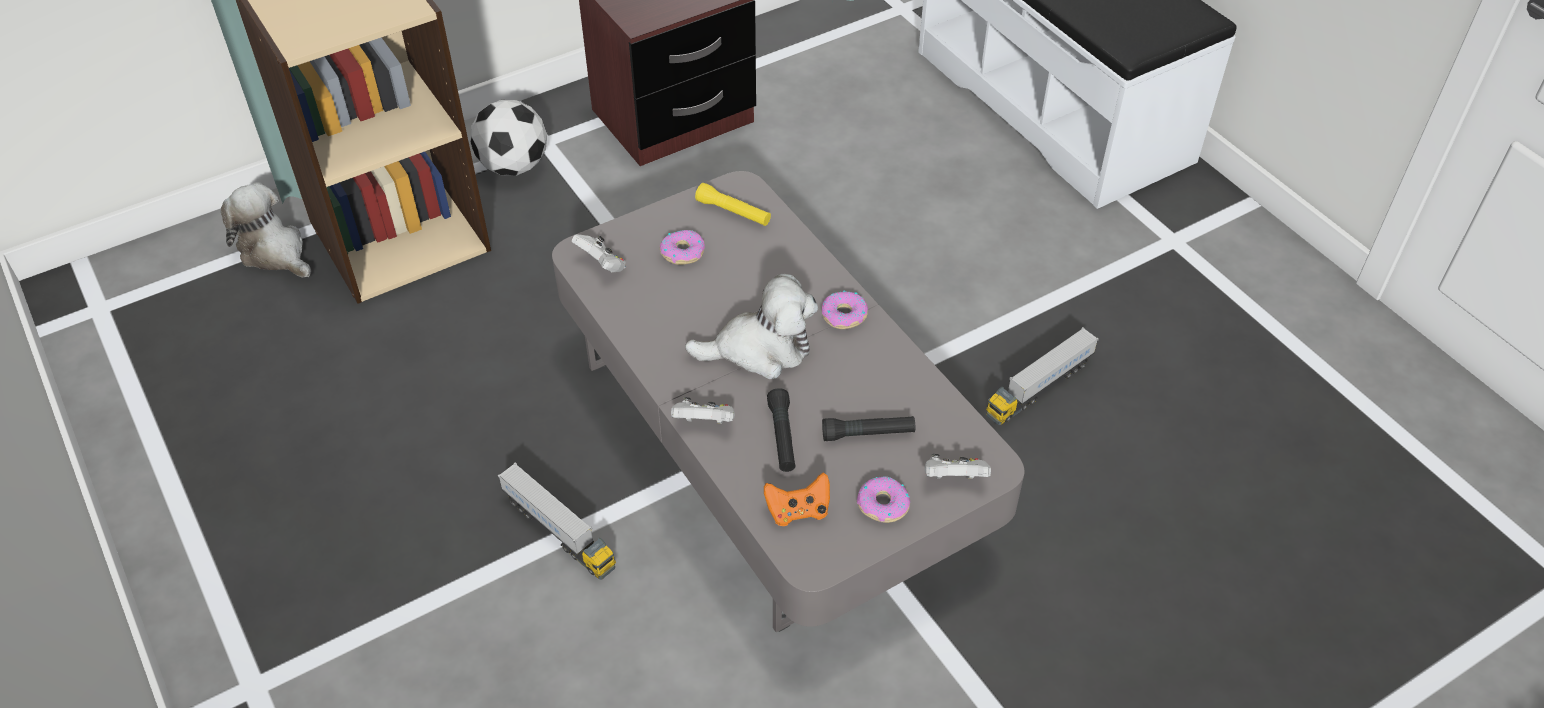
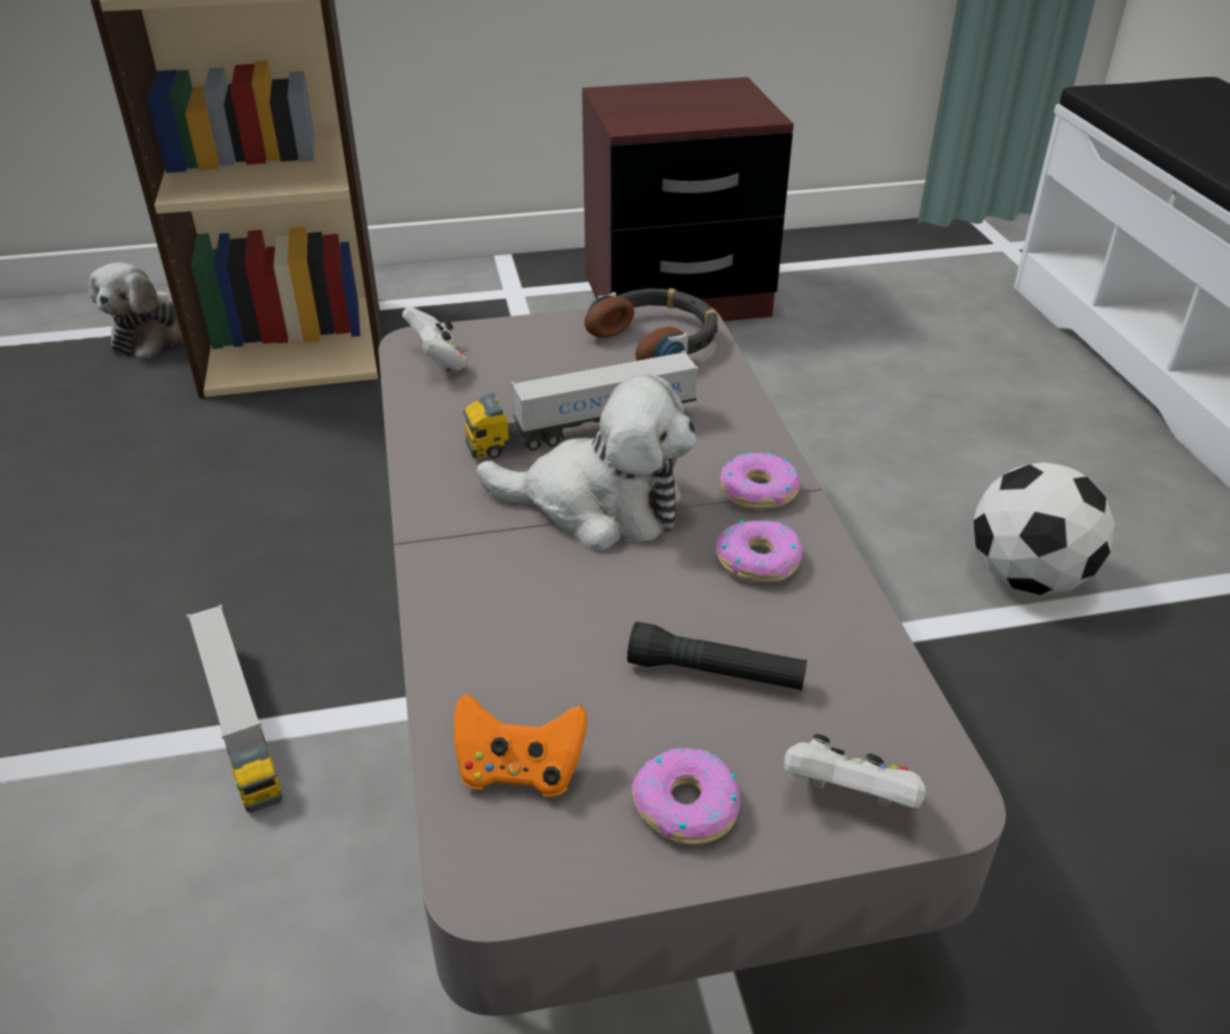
camera: 20 degrees right, 10 degrees down
plush toy [221,182,311,278] -> plush toy turned 135 degrees counterclockwise [89,263,183,358]
football [470,100,547,176] -> football moved to [973,462,1115,595]
donut [660,230,705,265] -> donut moved to [716,520,802,583]
white game controller [671,397,735,424] -> none
yellow flashlight [695,183,771,226] -> headphones [584,288,718,361]
black flashlight [767,388,795,472] -> none
toy truck [986,327,1099,425] -> toy truck moved to [463,351,699,458]

